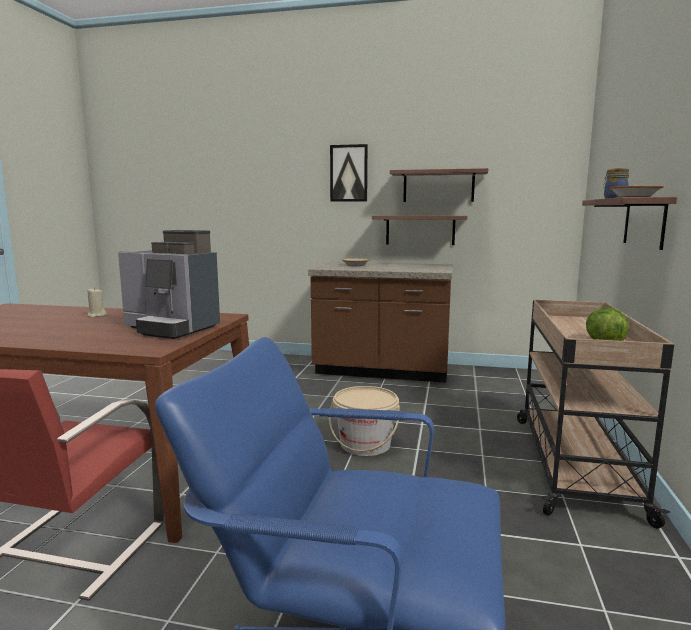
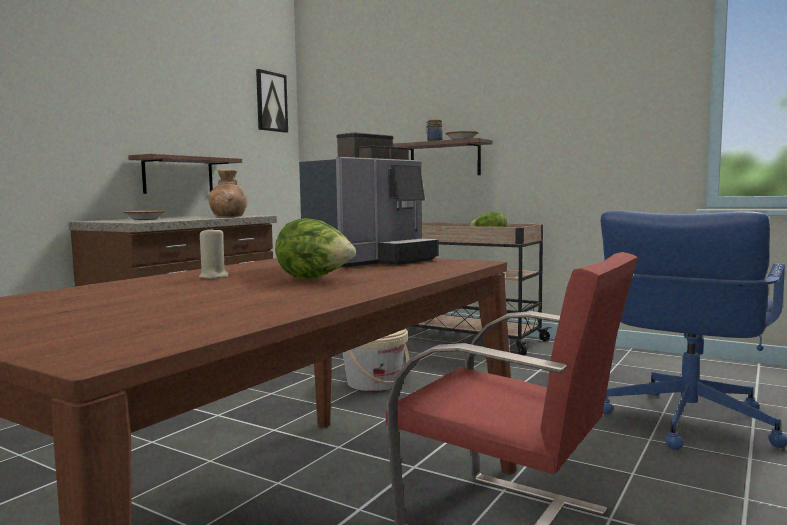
camera: 70 degrees left, 5 degrees down
picture [330,144,368,202] -> picture moved to [256,69,288,133]
shelf [390,168,488,202] -> none
none -> brown vase [208,170,248,217]
none -> lettuce [275,218,356,279]

